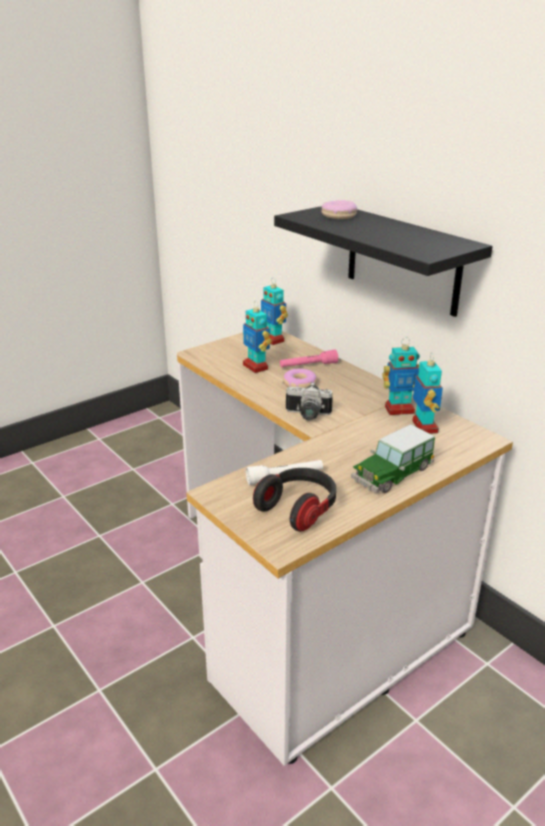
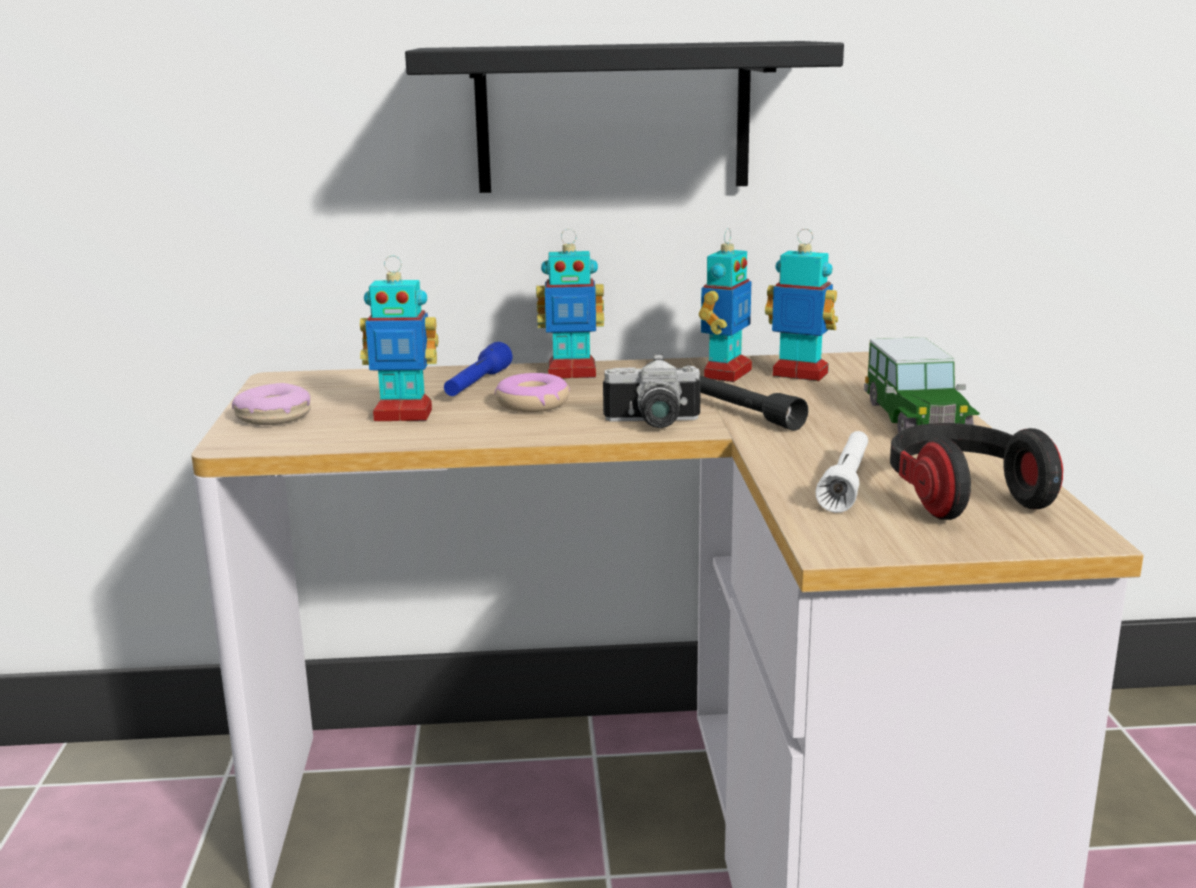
camera: 55 degrees left, 10 degrees down
toy robot [261,279,288,345] -> toy robot moved to [536,229,604,378]
pink flashlight [280,350,338,367] -> blue flashlight [444,342,513,396]
camera [286,382,333,420] -> camera turned 45 degrees clockwise [603,353,701,428]
donut [321,200,357,219] -> donut moved to [232,383,311,425]
none -> black flashlight [700,376,808,431]

